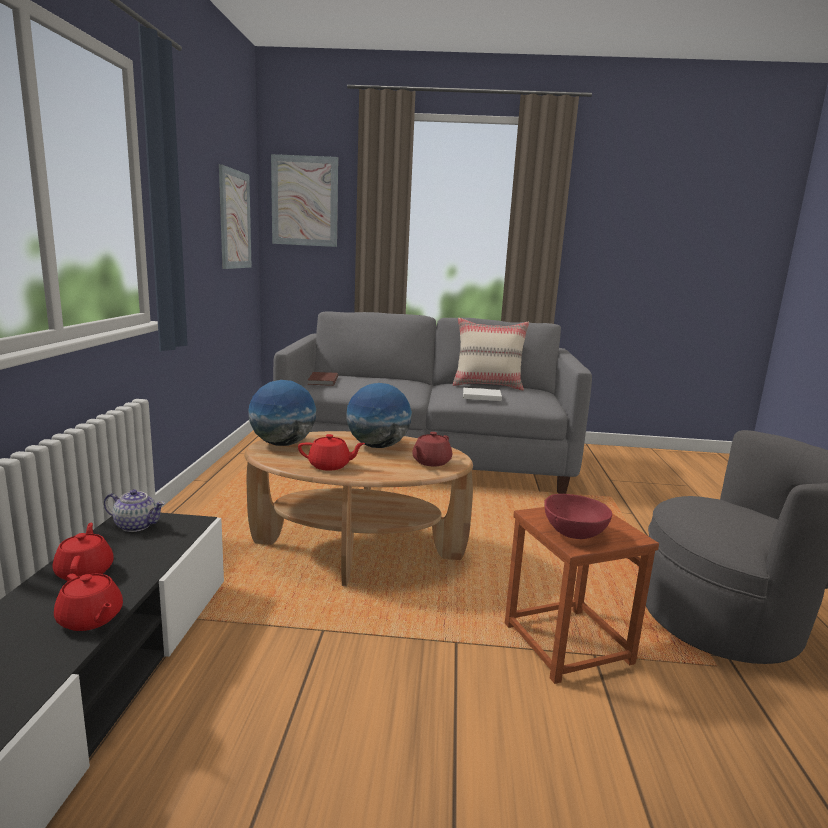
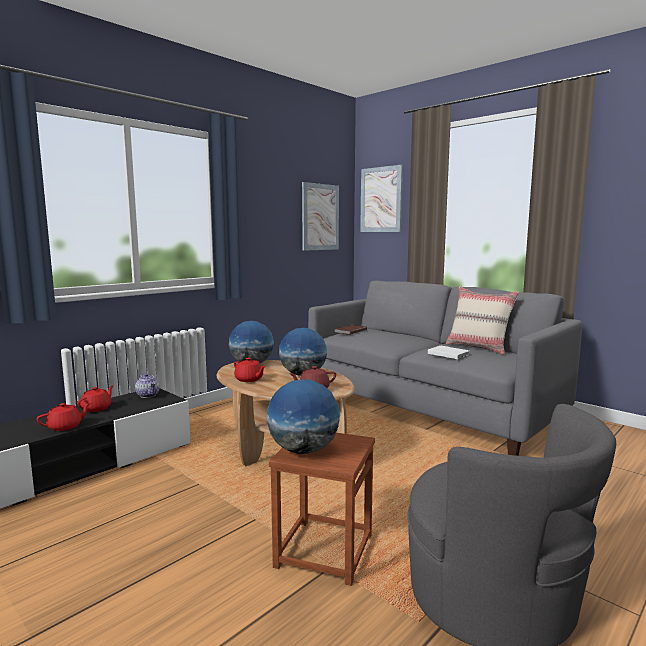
camera: 40 degrees right, 5 degrees down
red teapot [54,574,123,631] -> red teapot turned 120 degrees counterclockwise [36,403,91,431]
red bowl [544,494,612,539] -> globe [267,379,340,454]

